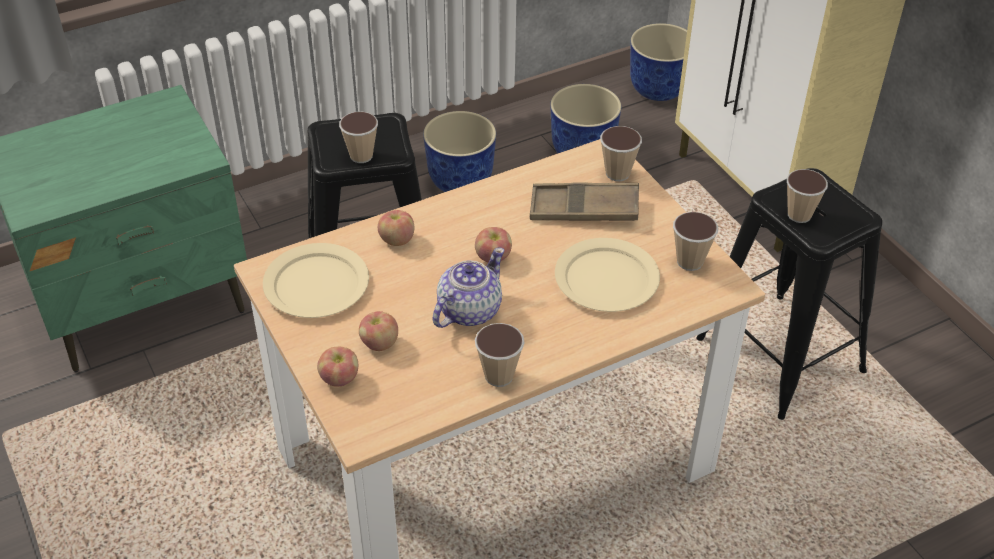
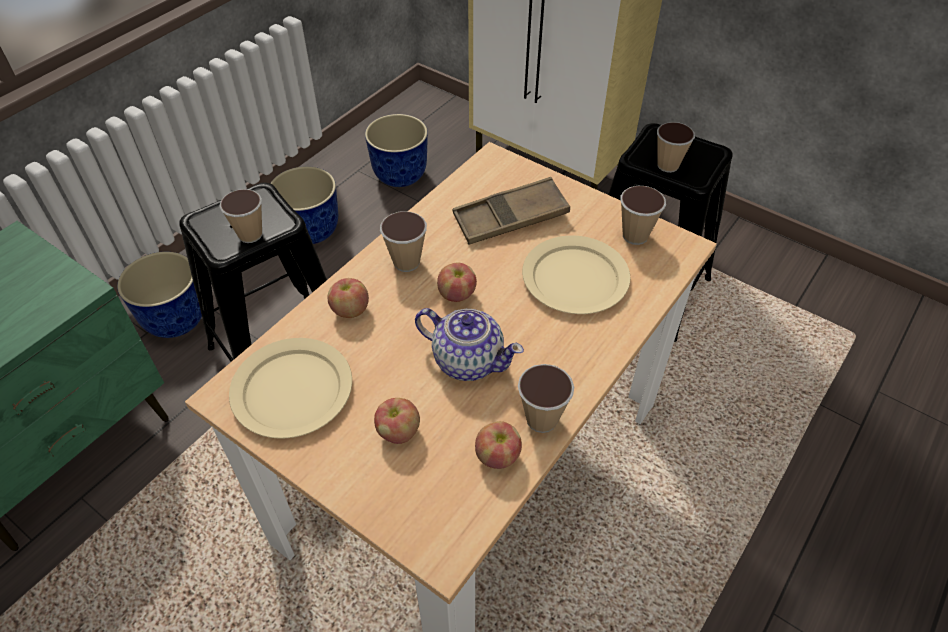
camera: 25 degrees left, 5 degrees up
apple [317,347,358,387] -> apple moved to [475,421,522,469]
teapot [433,248,504,328] -> teapot turned 105 degrees clockwise [415,308,524,381]
cup [600,126,642,181] -> cup moved to [380,211,427,272]
planter [630,23,687,101] -> planter moved to [117,252,202,338]

